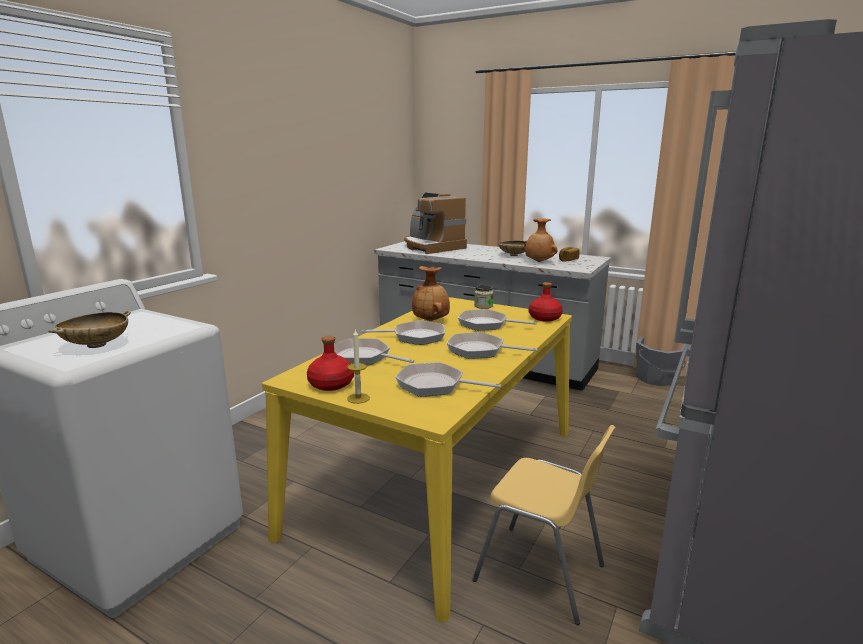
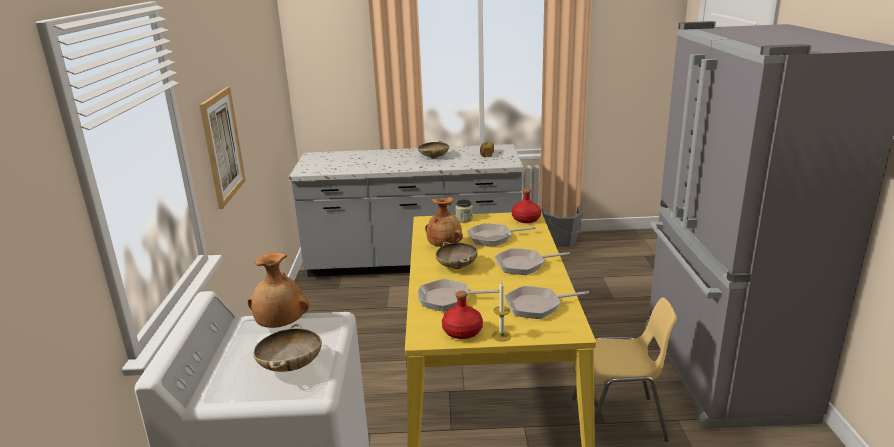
camera: 30 degrees left, 5 degrees up
frying pan [362,320,445,345] -> beige bowl [436,242,478,269]
coffee machine [405,192,467,254] -> none
brown vase [524,219,557,262] -> brown vase moved to [248,252,309,328]
none -> picture [200,87,246,209]

